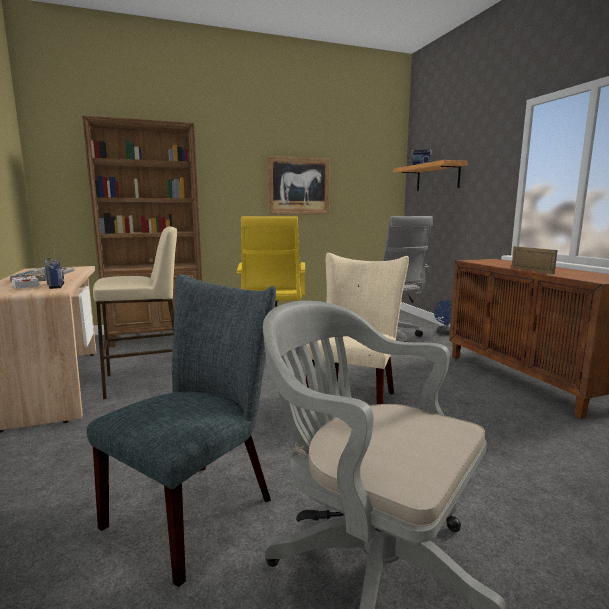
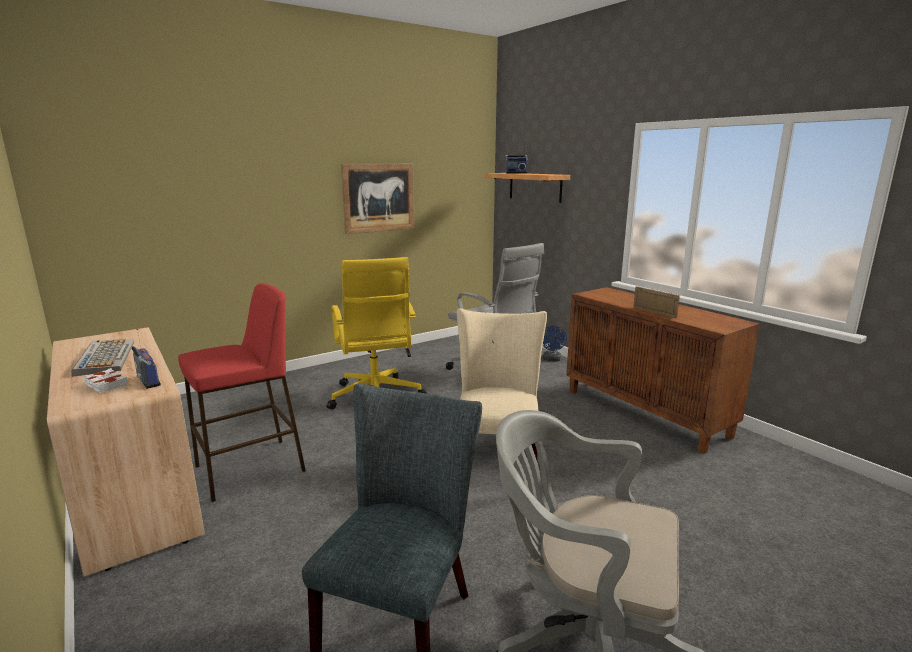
camera: 15 degrees left, 5 degrees up
brown bookcase [82,115,202,347] -> none
beige stool [93,227,177,399] -> red stool [178,283,306,502]

